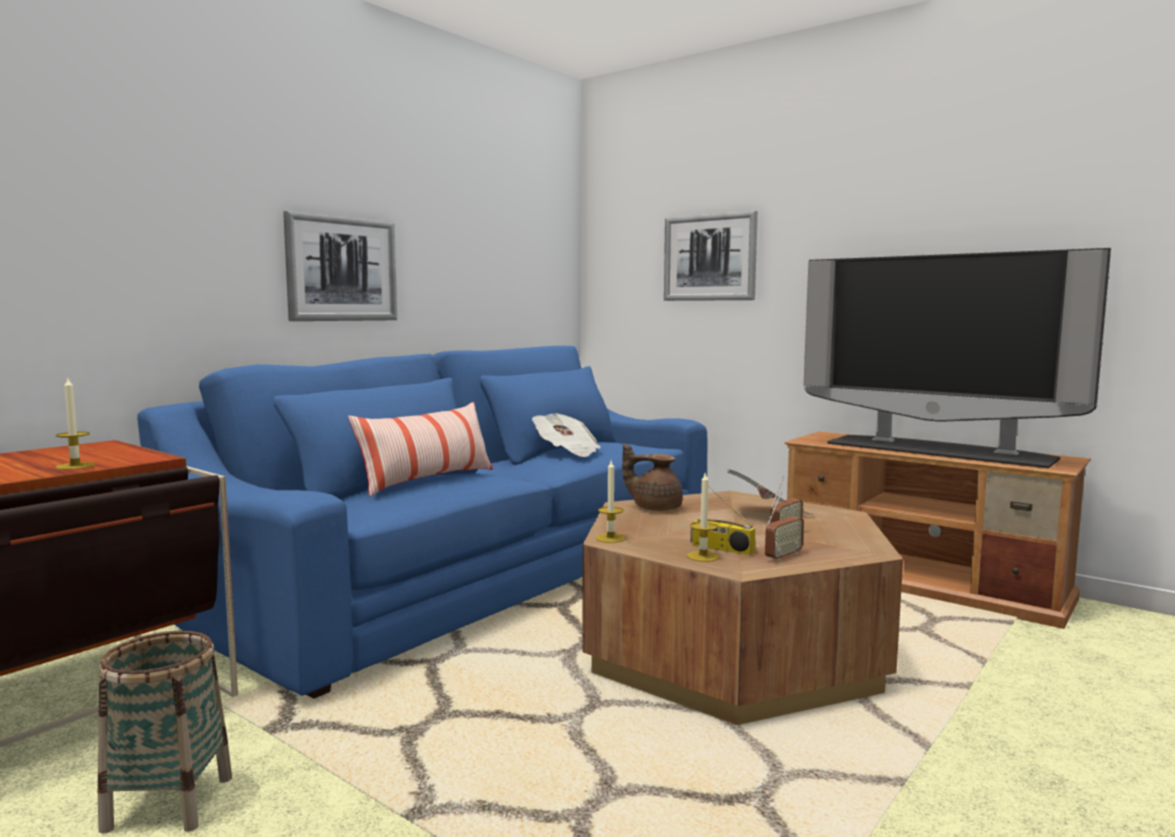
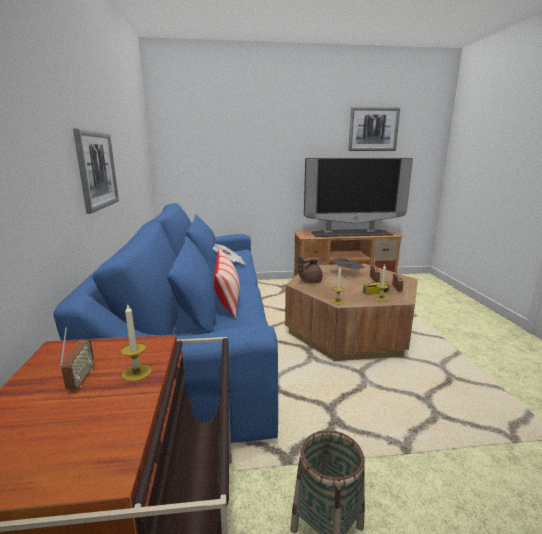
camera: 45 degrees left, 10 degrees up
picture [664,211,758,301] -> picture moved to [348,107,400,151]
none -> radio [60,327,94,389]

